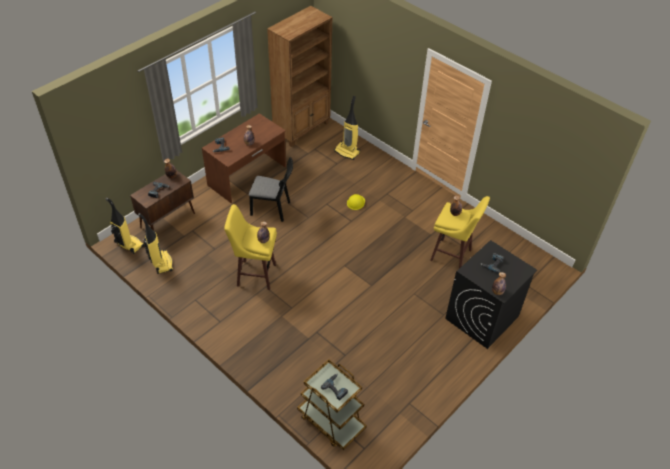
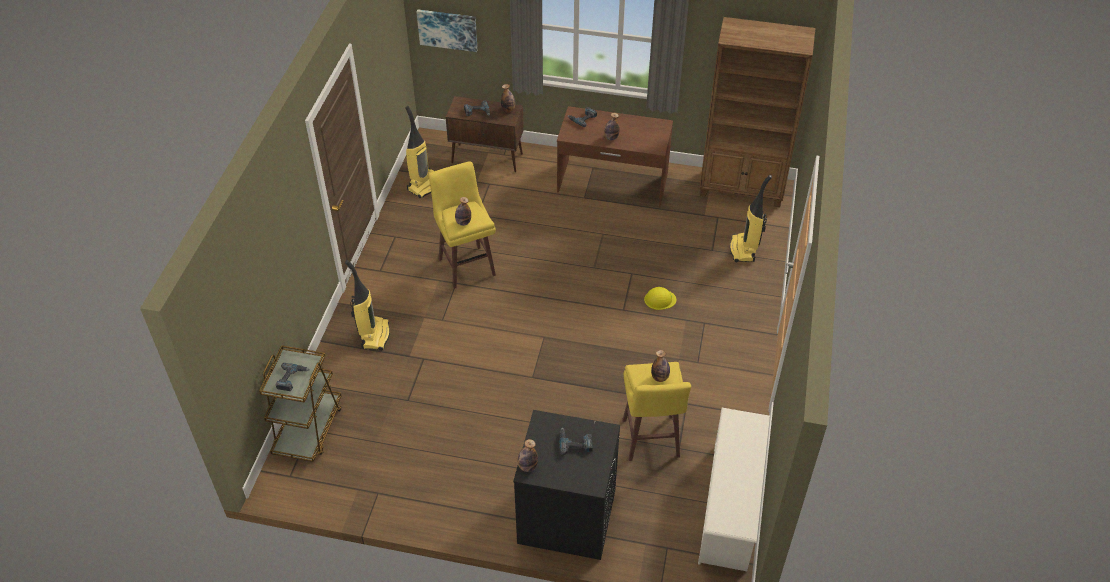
camera: 60 degrees right, 0 degrees up
vacuum cleaner [106,198,144,254] -> vacuum cleaner moved to [345,260,390,351]
black chair [249,157,293,222] -> none
none -> picture [416,9,478,52]
none -> white shoe rack [698,408,770,571]

